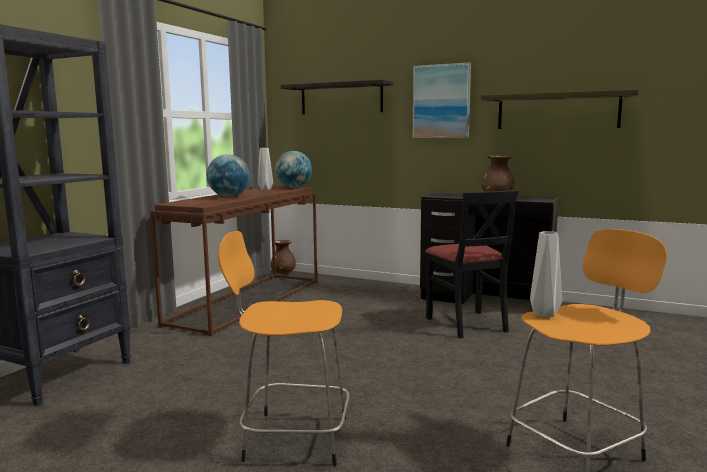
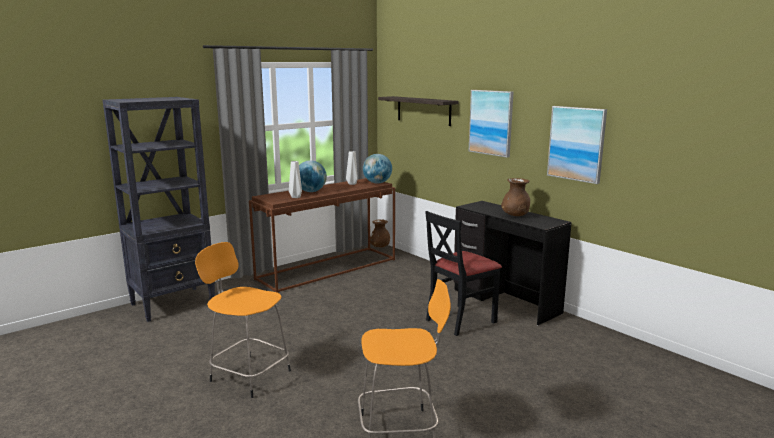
camera: 25 degrees right, 5 degrees up
black chair [425,190,518,338] -> black chair turned 45 degrees clockwise [425,211,502,336]
shelf [481,89,639,129] -> picture [547,106,607,184]
grey vase [530,231,562,318] -> grey vase moved to [289,161,302,198]

